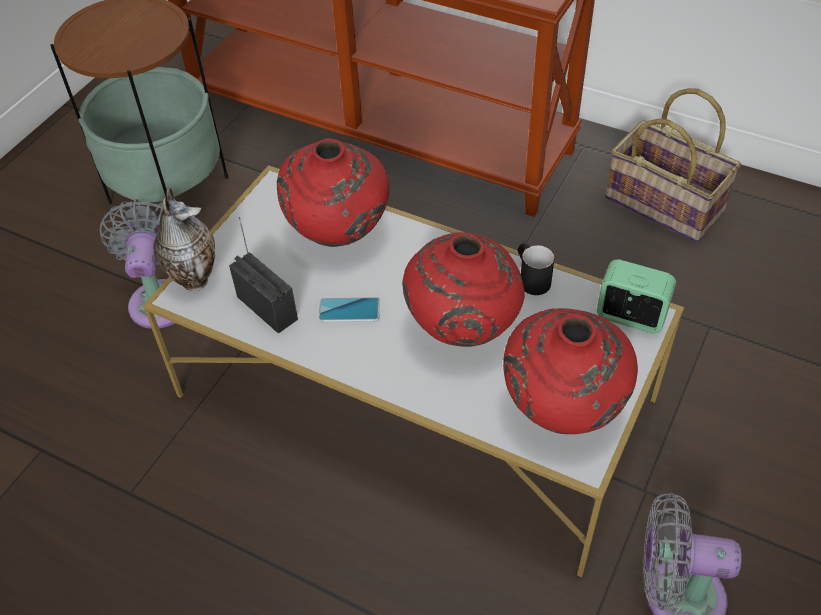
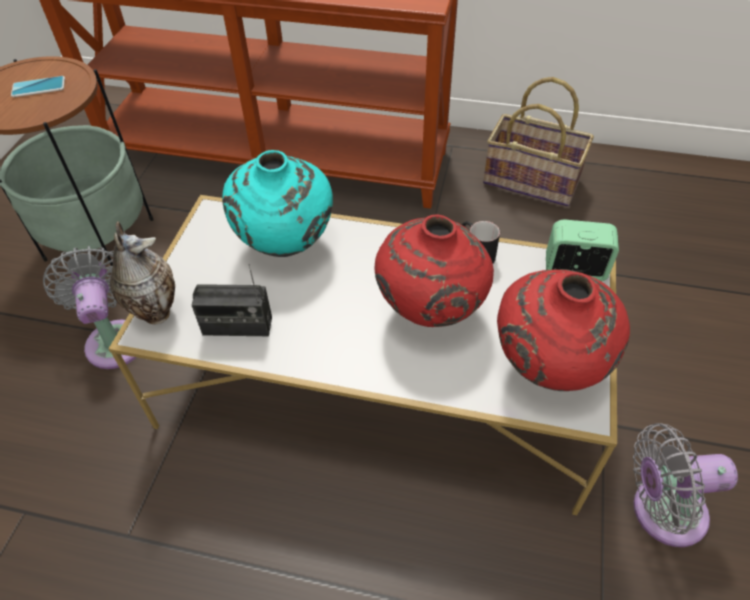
camera: 15 degrees left, 0 degrees up
radio [229,217,298,334] -> radio turned 150 degrees clockwise [192,264,272,336]
red vase [277,138,390,247] -> turquoise vase [222,150,333,257]
phone [318,297,380,322] -> phone moved to [11,76,65,97]

